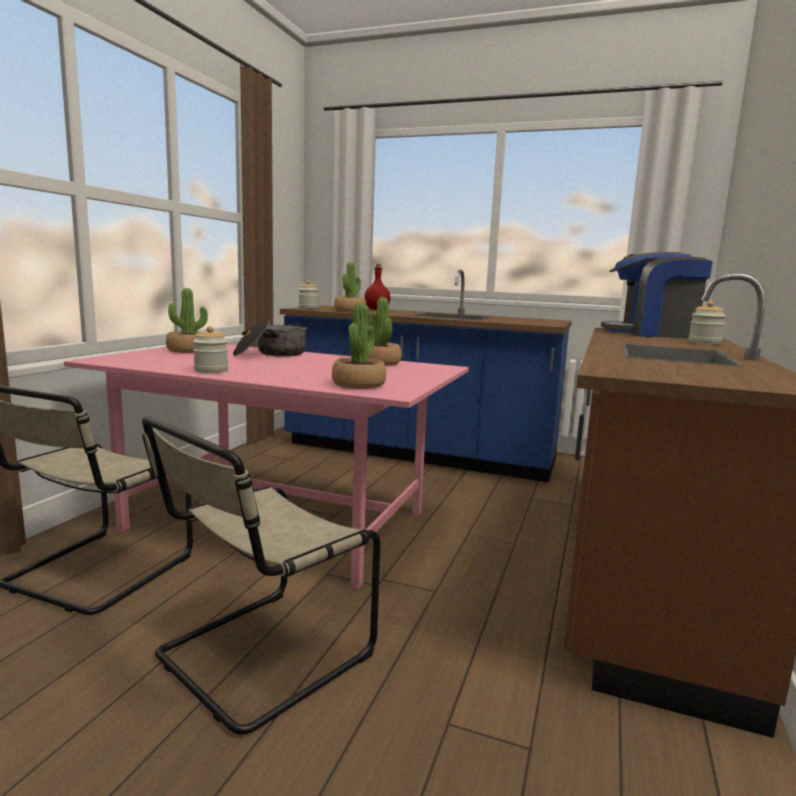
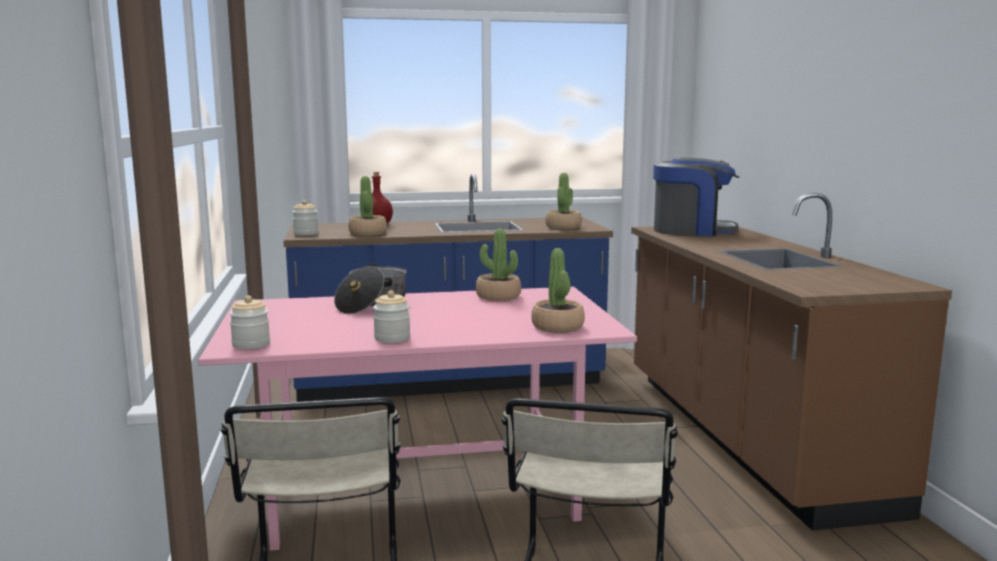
camera: 30 degrees left, 0 degrees up
potted plant [166,288,208,353] -> potted plant moved to [545,173,582,230]
coffee machine [601,252,713,338] -> coffee machine turned 150 degrees counterclockwise [653,157,740,236]
jar [688,301,726,344] -> jar moved to [229,295,270,349]

